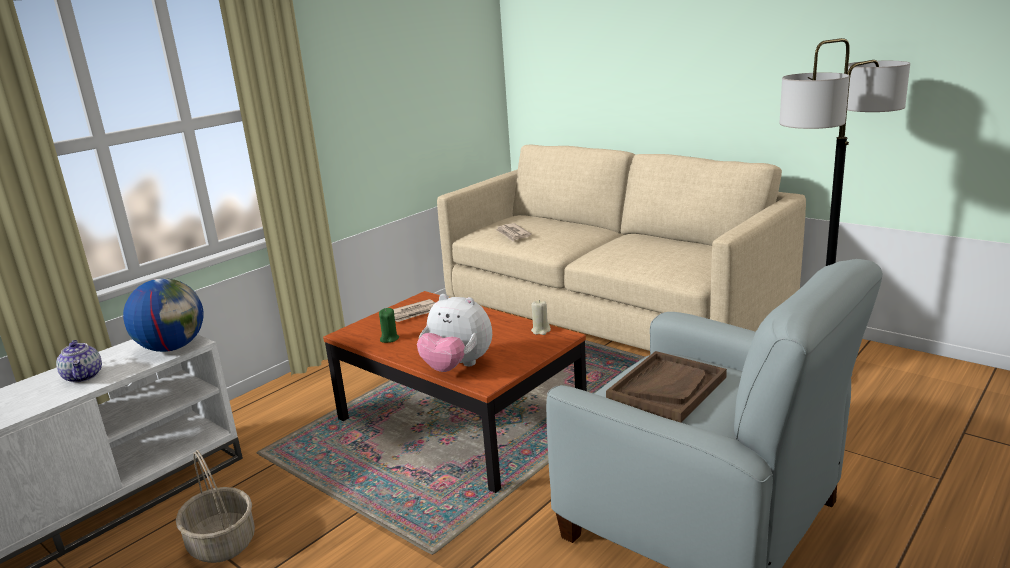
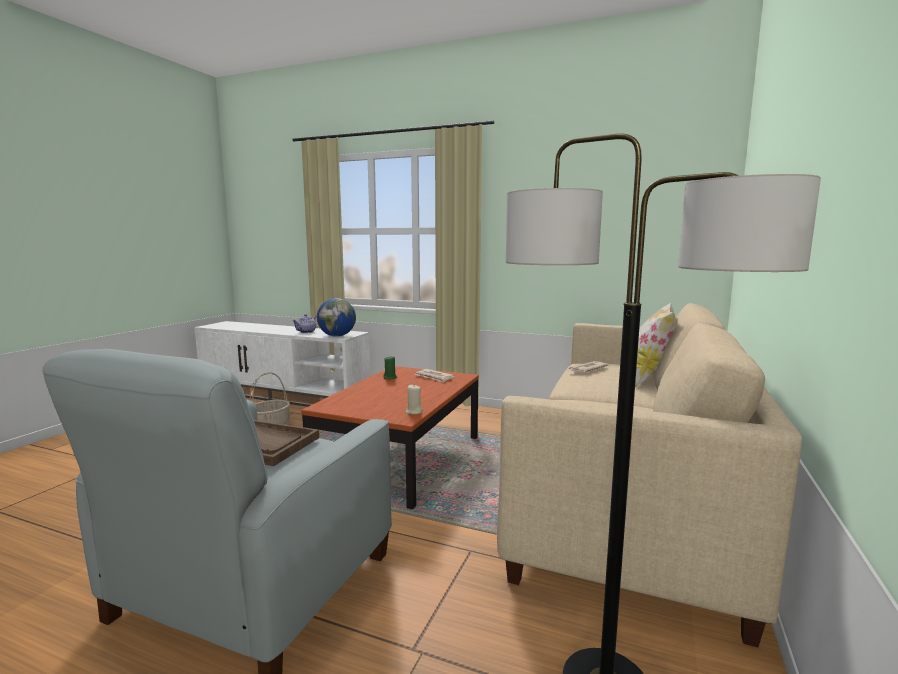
camera: 70 degrees right, 10 degrees down
plush toy [417,294,492,372] -> none
none -> pillow [635,303,677,387]

